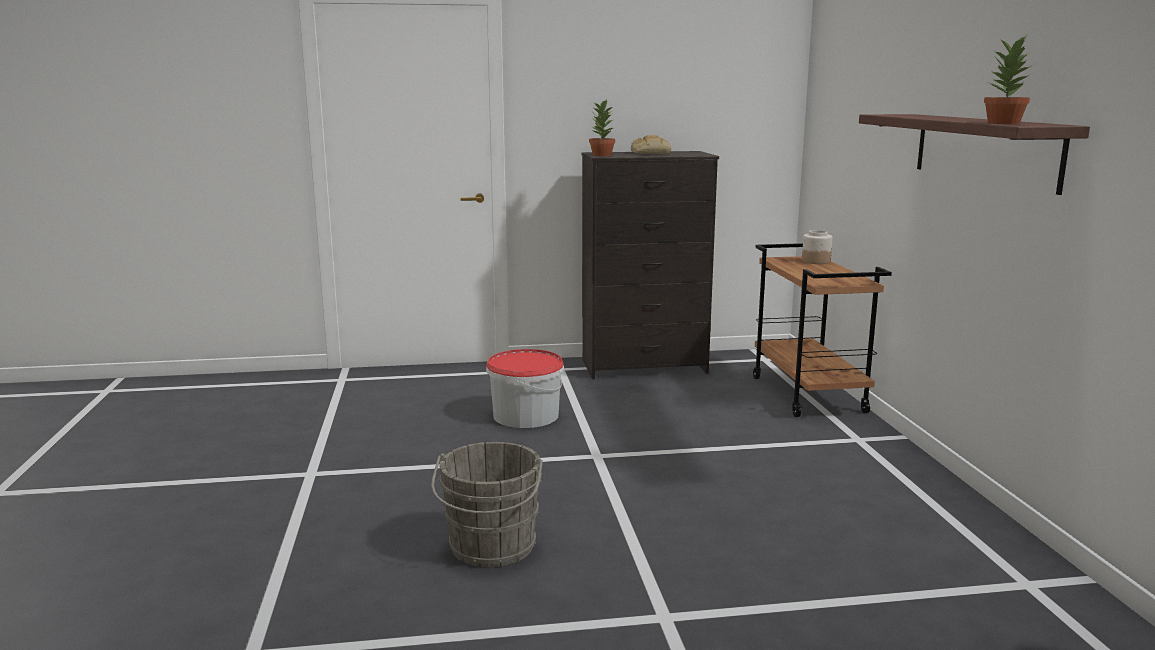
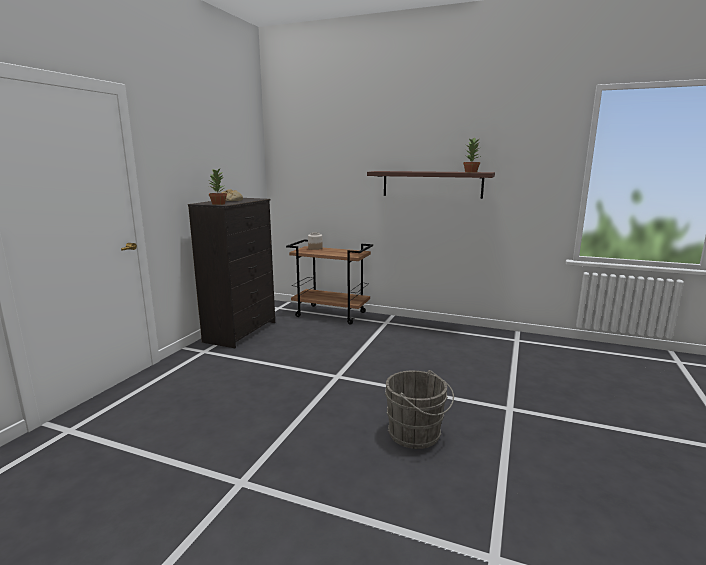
camera: 60 degrees left, 0 degrees up
bucket [486,349,564,428] -> none

